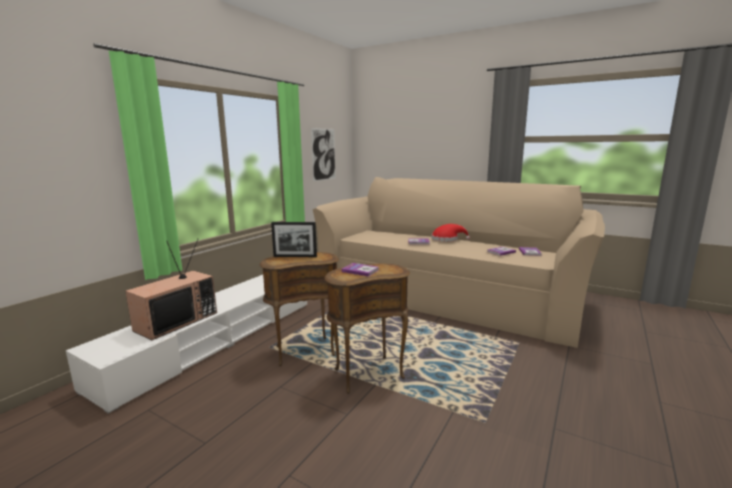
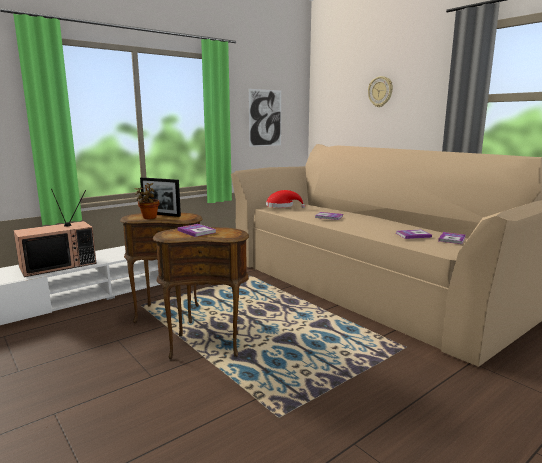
camera: 20 degrees right, 0 degrees up
red hat [431,224,470,242] -> red hat moved to [266,190,305,208]
none -> potted plant [134,183,159,219]
none -> wall clock [368,76,393,107]

